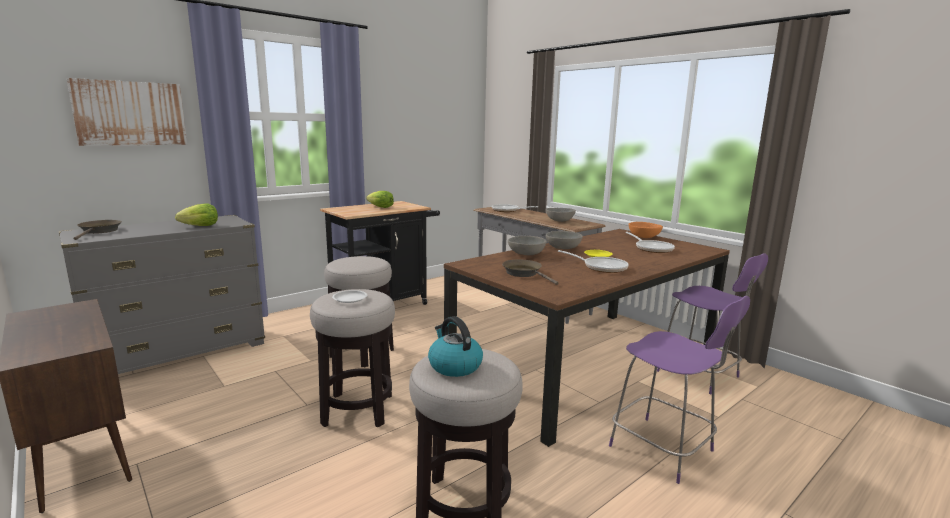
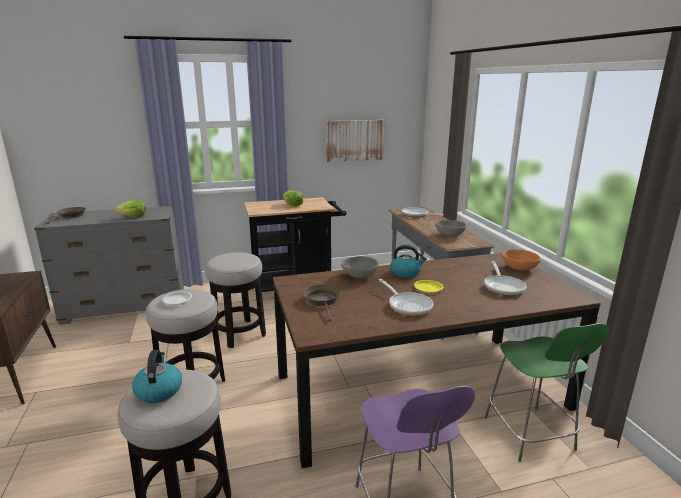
camera: 25 degrees right, 5 degrees up
picture [67,78,187,146] -> picture moved to [326,120,384,162]
grey bowl [545,231,583,249] -> kettle [390,245,427,278]
purple chair [657,254,768,394] -> green chair [485,323,609,462]

